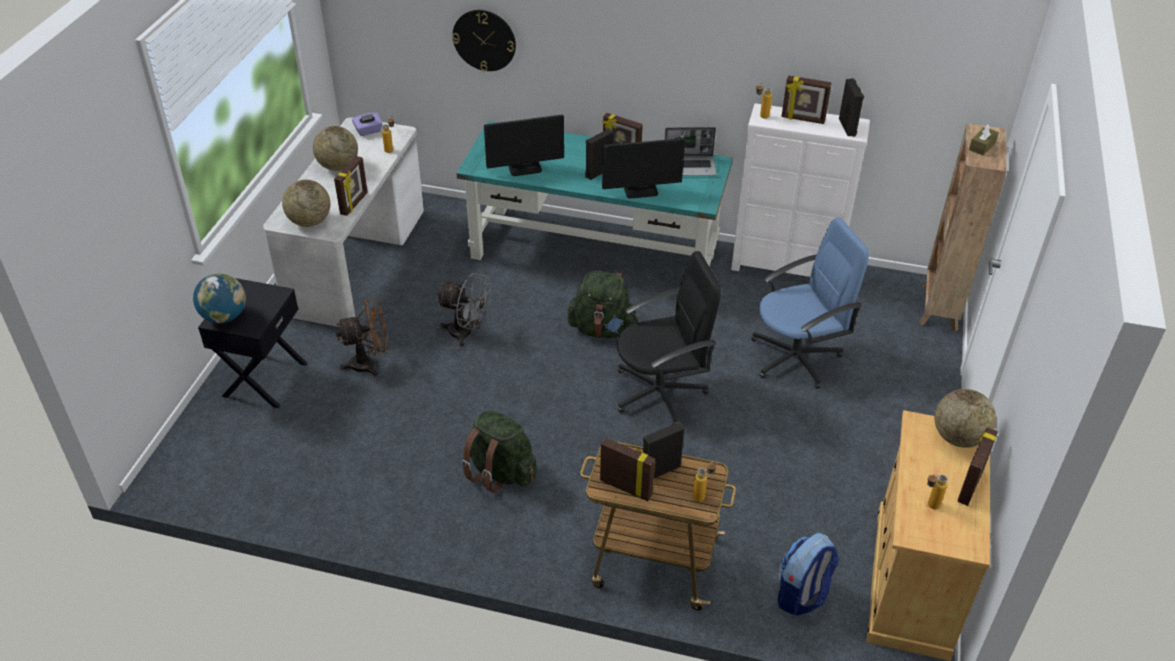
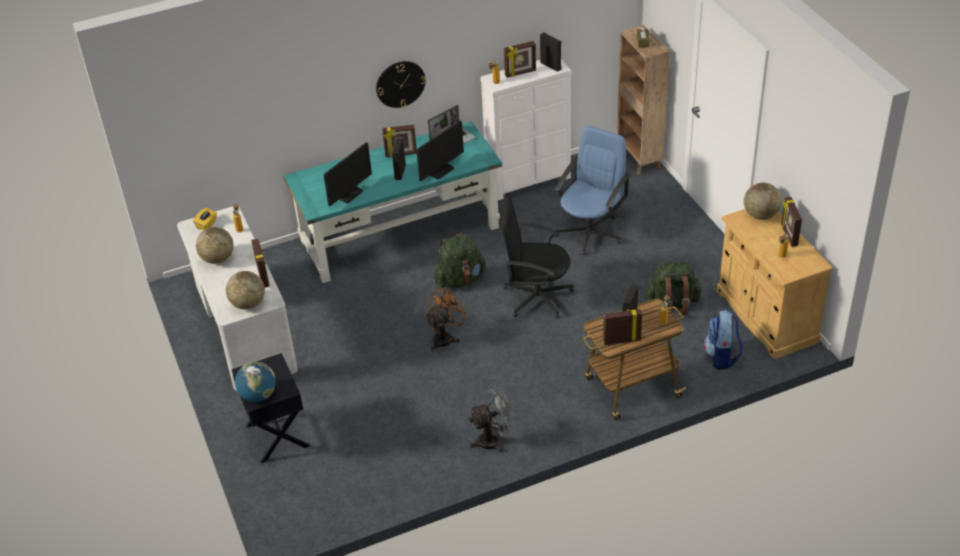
camera: 35 degrees left, 0 degrees up
brown fan [335,298,389,377] -> brown fan moved to [424,285,470,351]
purple tissue box [352,112,382,136] -> yellow tissue box [193,208,217,230]
grey fan [436,273,492,347] -> grey fan moved to [469,387,515,452]
wall clock [452,10,516,72] -> wall clock moved to [376,61,426,108]
green backpack [461,410,537,493] -> green backpack moved to [644,262,701,315]
black office chair [617,251,721,424] -> black office chair turned 120 degrees counterclockwise [501,196,574,318]

